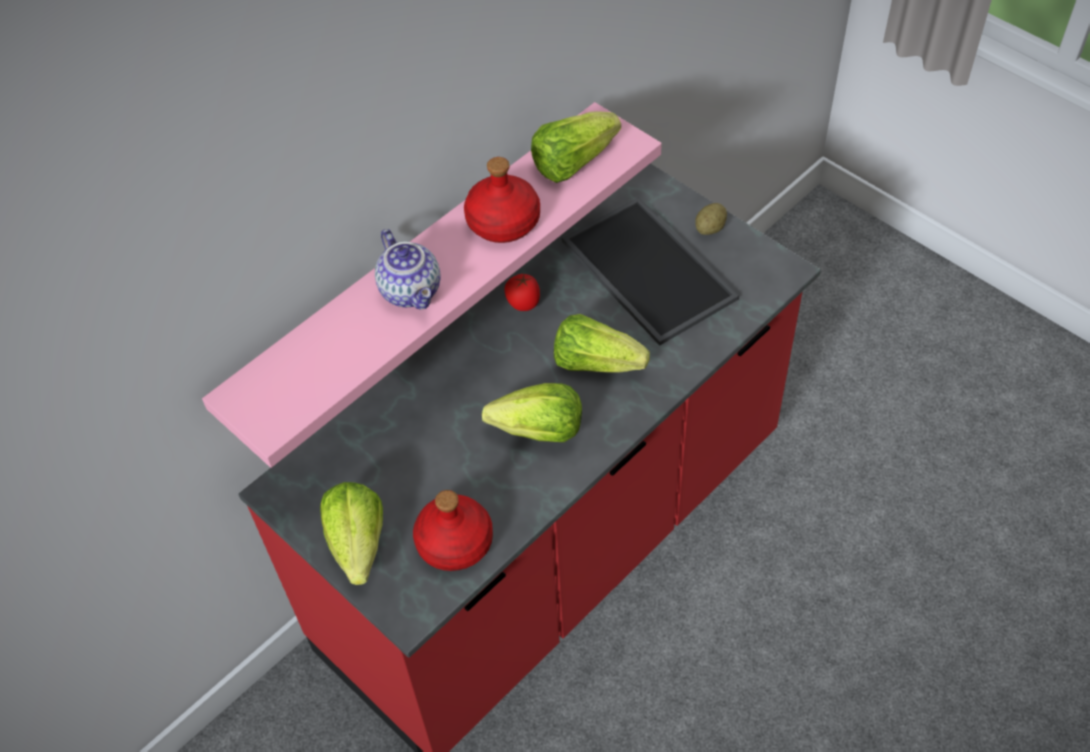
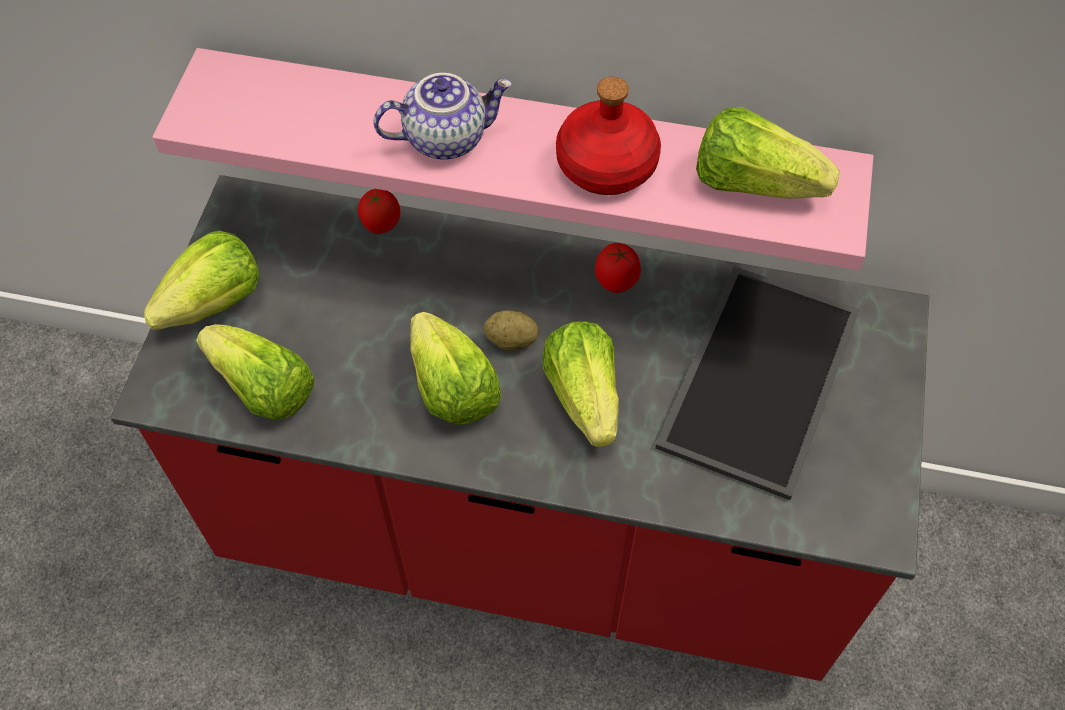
camera: 55 degrees right, 5 degrees up
teapot [375,229,440,310] -> teapot turned 135 degrees counterclockwise [373,73,512,160]
red bottle [413,490,493,571] -> lettuce [196,324,315,420]
potato [695,203,727,235] -> potato moved to [484,310,539,351]
none -> tomato [358,189,400,234]

